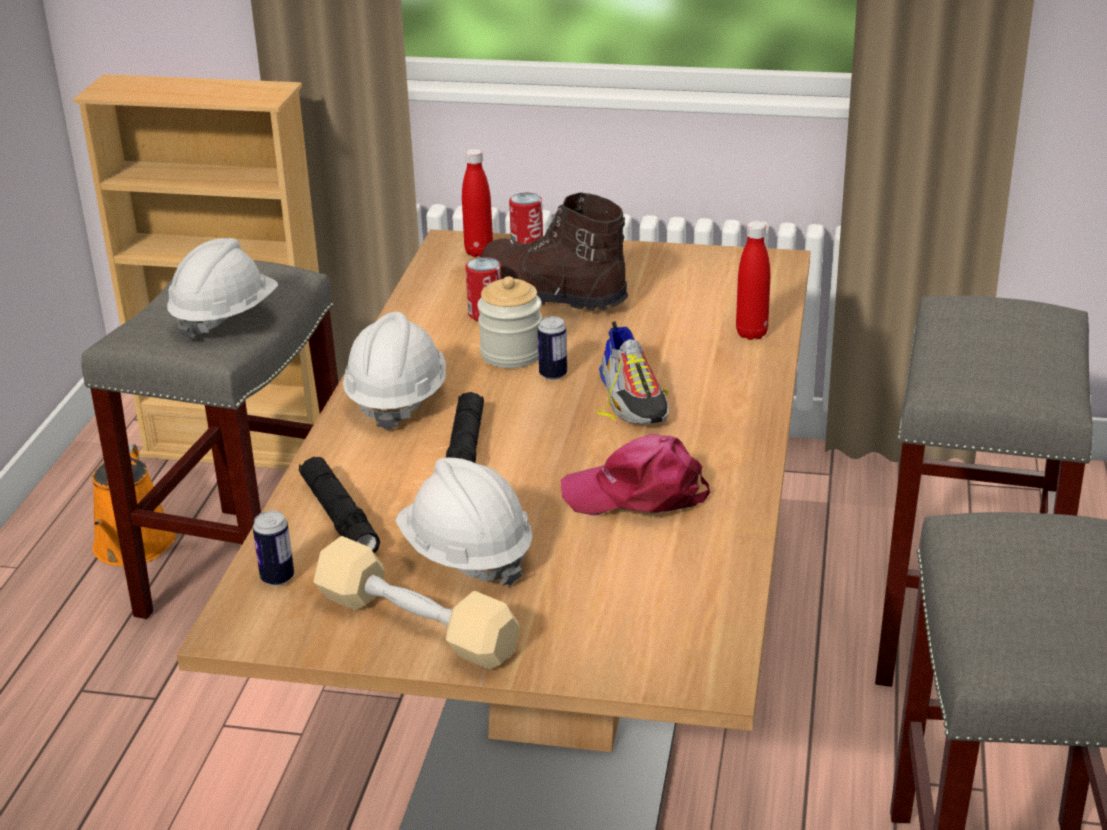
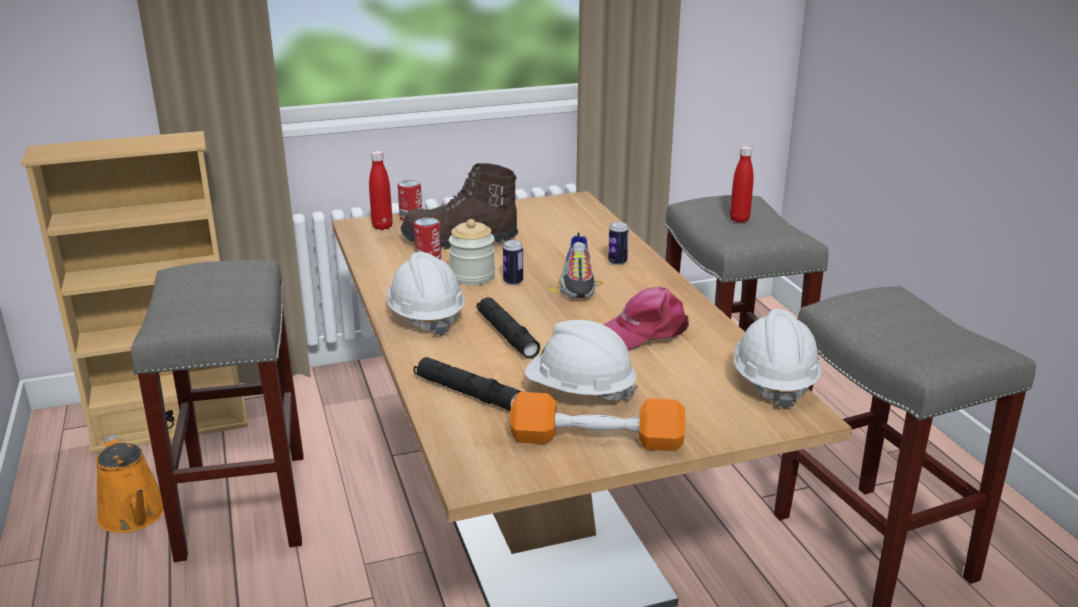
camera: 30 degrees left, 5 degrees down
white hard hat [167,238,278,340] -> white hard hat moved to [733,309,822,409]
can [253,511,294,586] -> can moved to [608,222,629,265]
beige dumbbell [313,536,520,669] -> orange dumbbell [510,392,685,451]
shoe [597,322,669,424] -> shoe turned 45 degrees clockwise [549,233,603,298]
red bottle [736,221,770,340] -> red bottle moved to [730,146,754,223]

